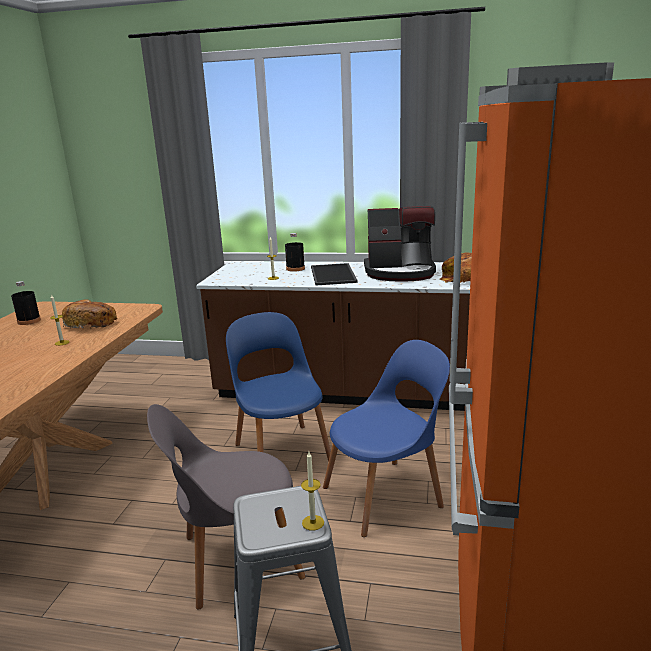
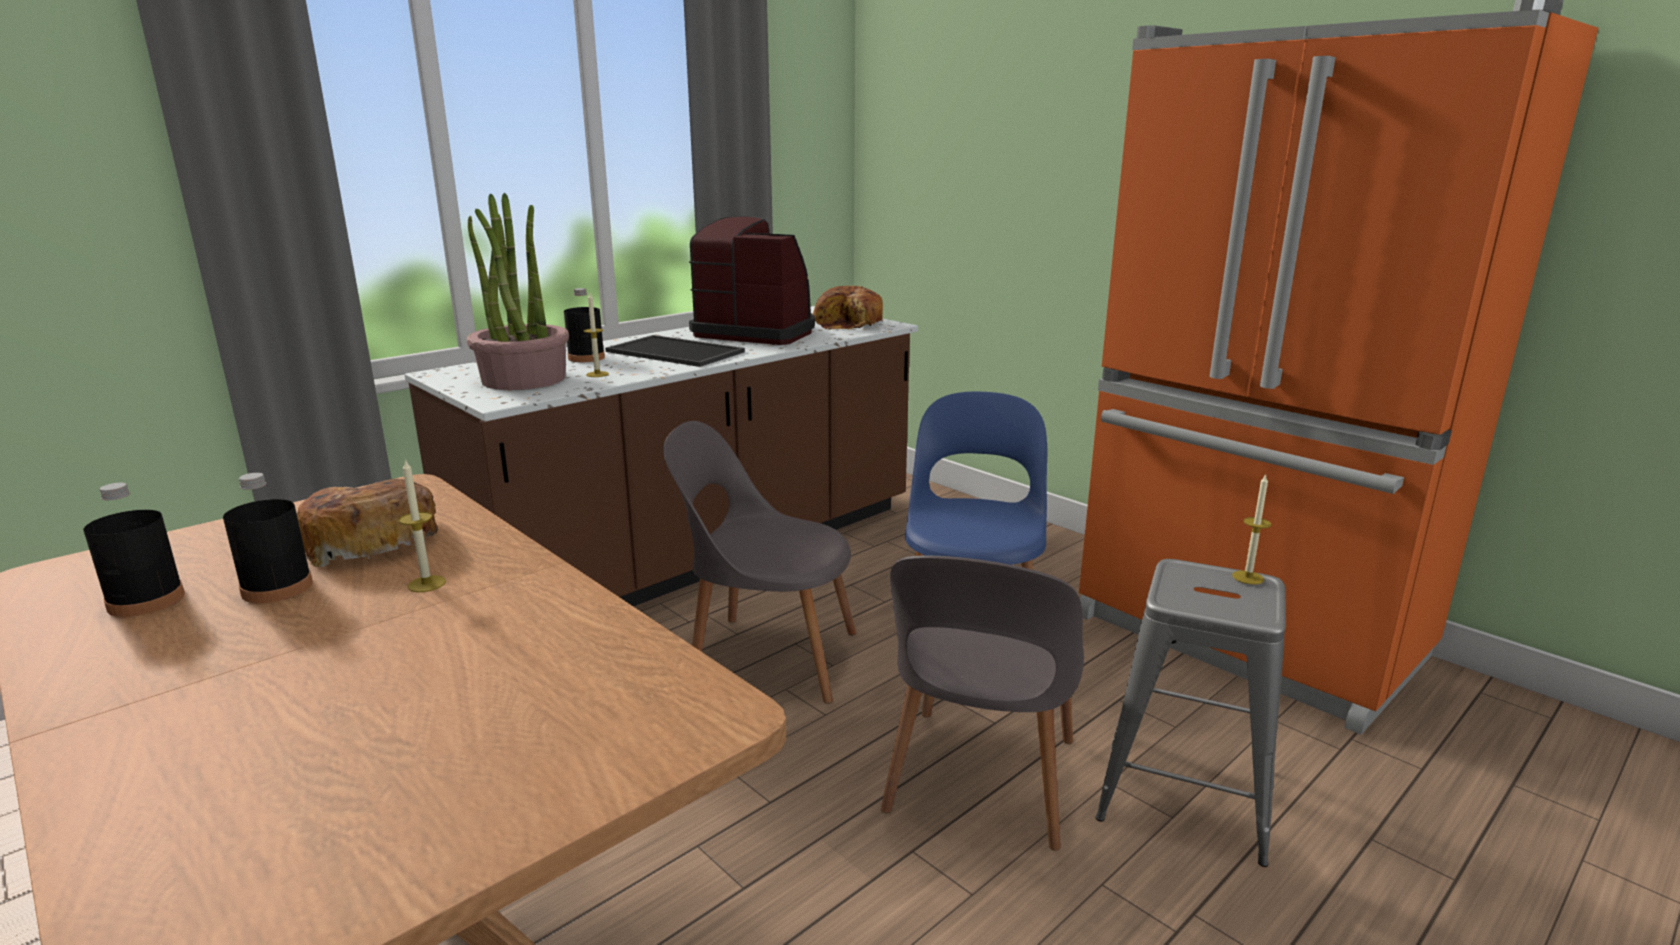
camera: 55 degrees left, 0 degrees up
blue chair [226,312,331,462] -> grey chair [663,421,856,704]
coffee machine [364,206,436,282] -> coffee machine turned 105 degrees counterclockwise [689,216,815,345]
none -> black bottle [223,473,313,603]
none -> potted plant [467,193,569,390]

